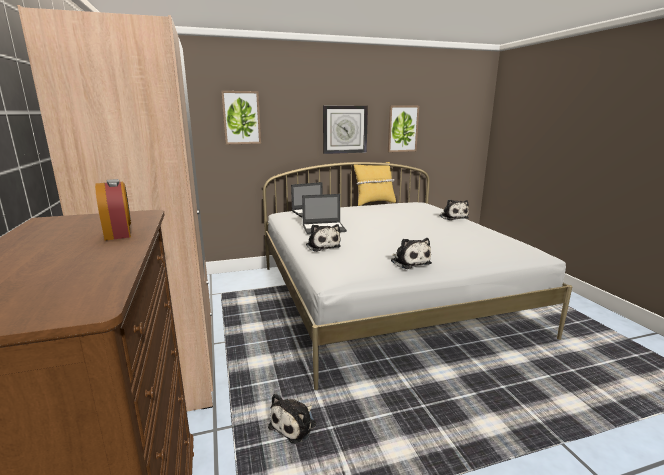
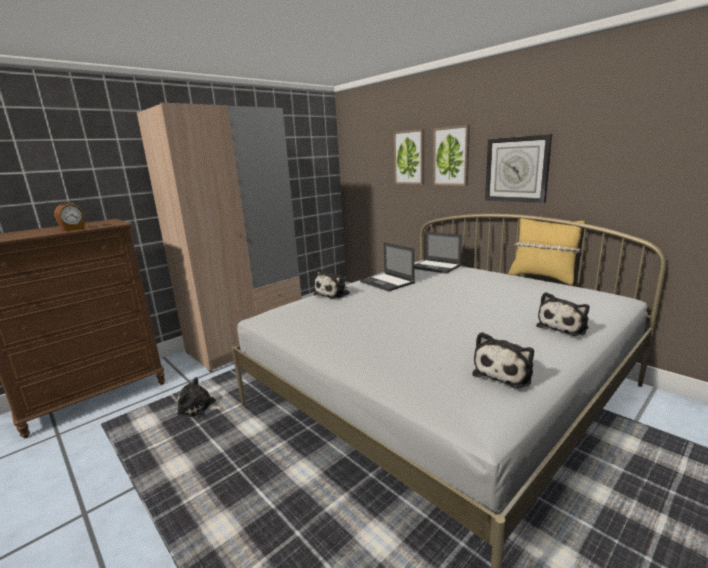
camera: 65 degrees right, 0 degrees up
picture [388,105,419,152] -> picture moved to [433,125,470,186]
plush toy [391,238,432,269] -> plush toy moved to [472,332,534,388]

